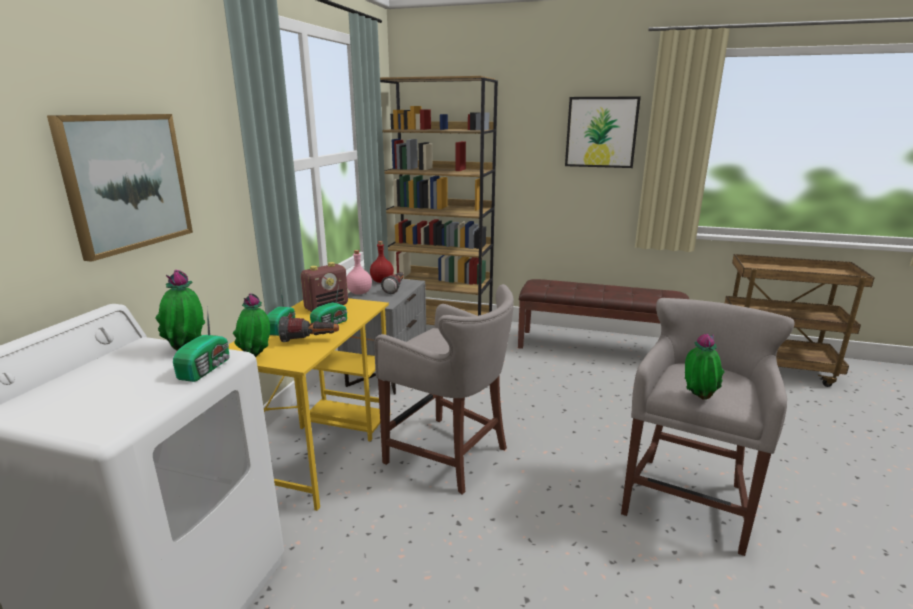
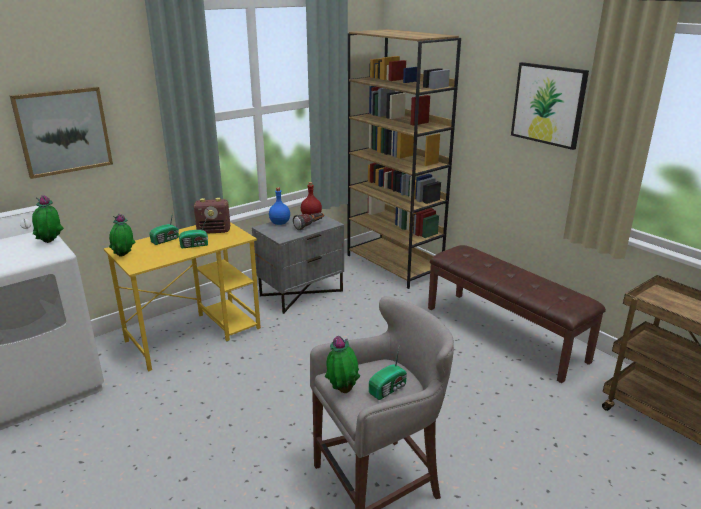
camera: 35 degrees right, 5 degrees up
radio [173,306,230,382] -> radio moved to [369,348,407,400]
flashlight [278,316,339,342] -> none
pink bottle [346,250,372,295] -> blue bottle [269,187,290,225]
grey stool [374,284,514,494] -> none

